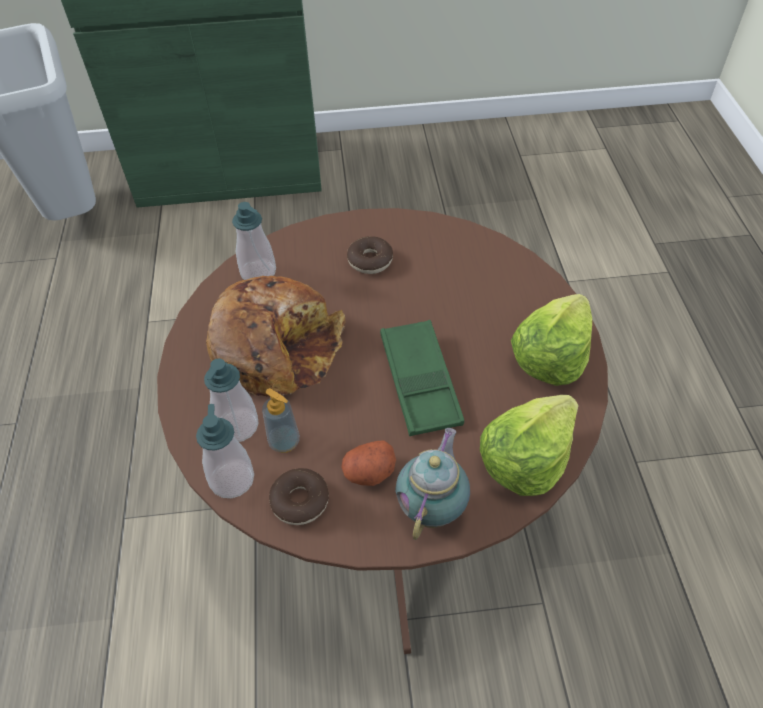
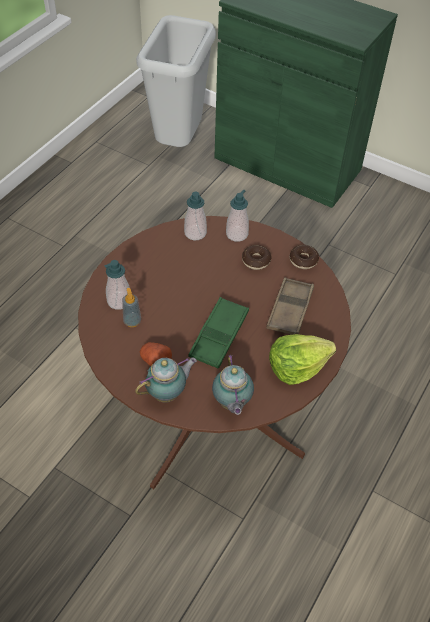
camera: 35 degrees right, 0 degrees up
soap dispenser [196,404,254,498] -> soap dispenser moved to [226,189,249,242]
bread [206,276,346,396] -> none
donut [269,468,329,525] -> donut moved to [290,245,319,269]
lettuce [480,395,579,496] -> teapot [212,355,254,415]
none -> brown tray [266,277,314,335]

